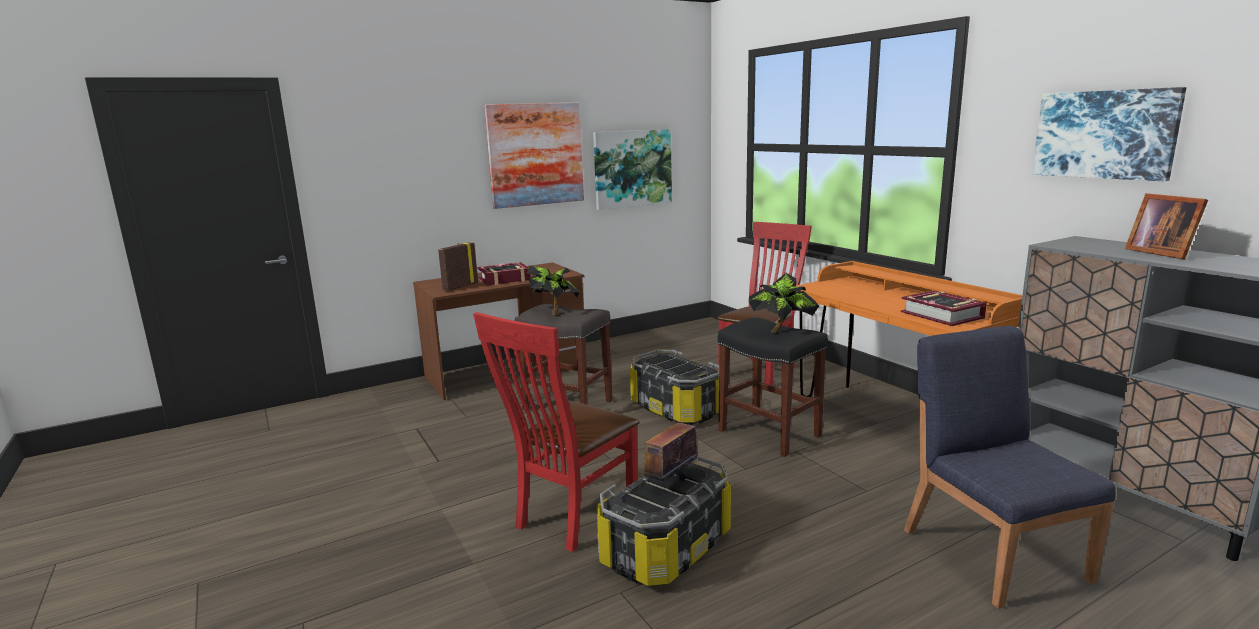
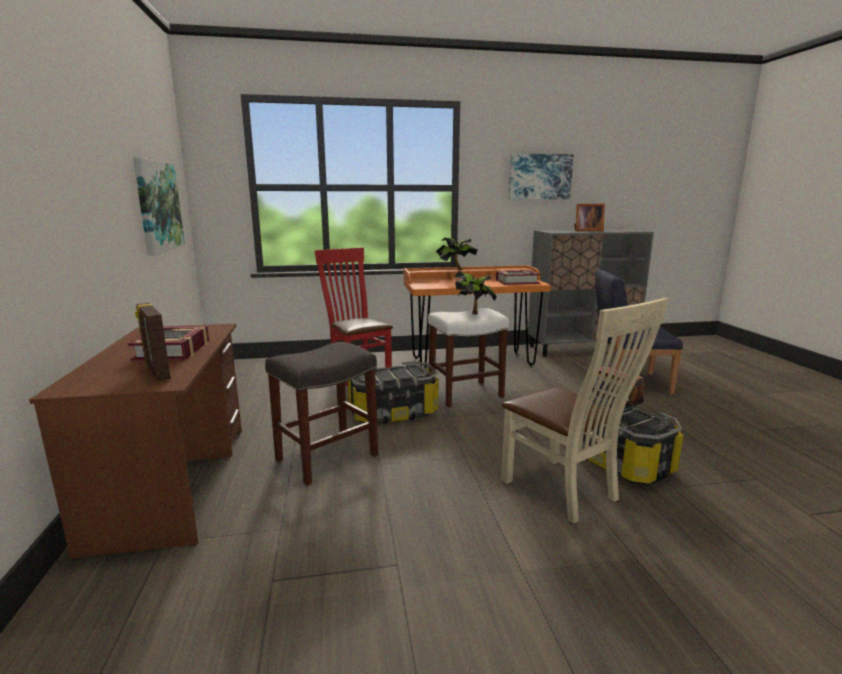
camera: 70 degrees left, 0 degrees up
red chair [473,312,639,552] -> beige chair [501,298,669,524]
picture [484,103,584,209] -> none
potted plant [527,265,579,315] -> potted plant moved to [436,238,478,270]
black stool [718,318,828,457] -> white stool [428,308,509,407]

